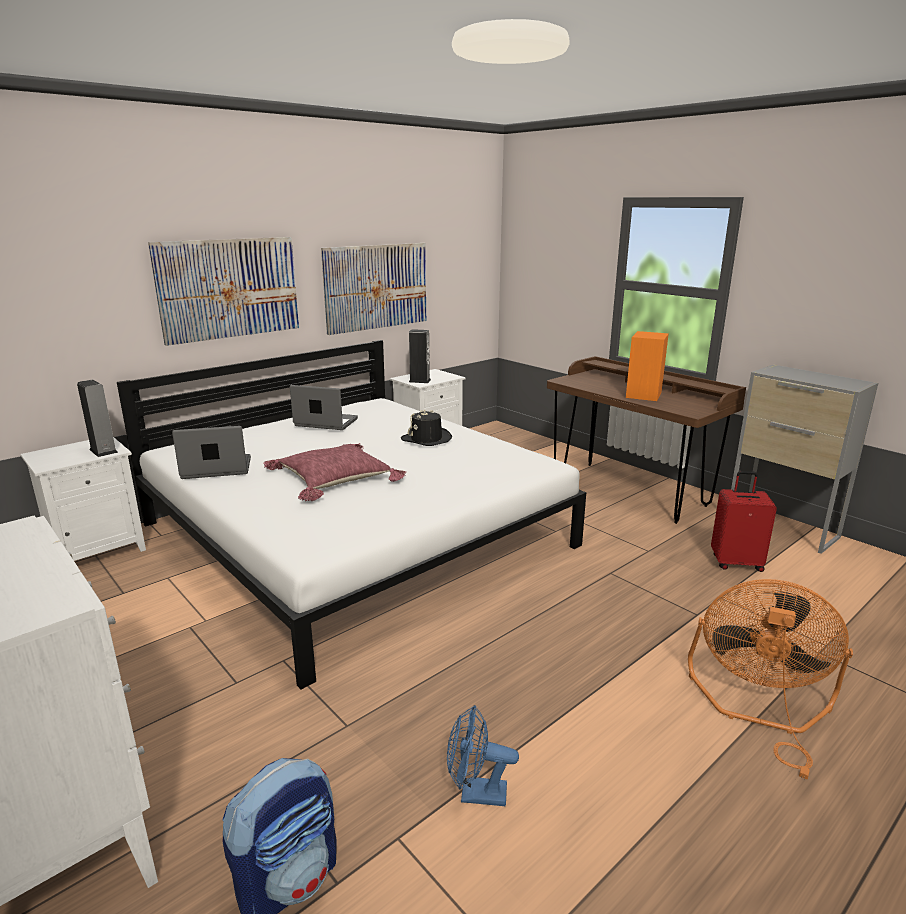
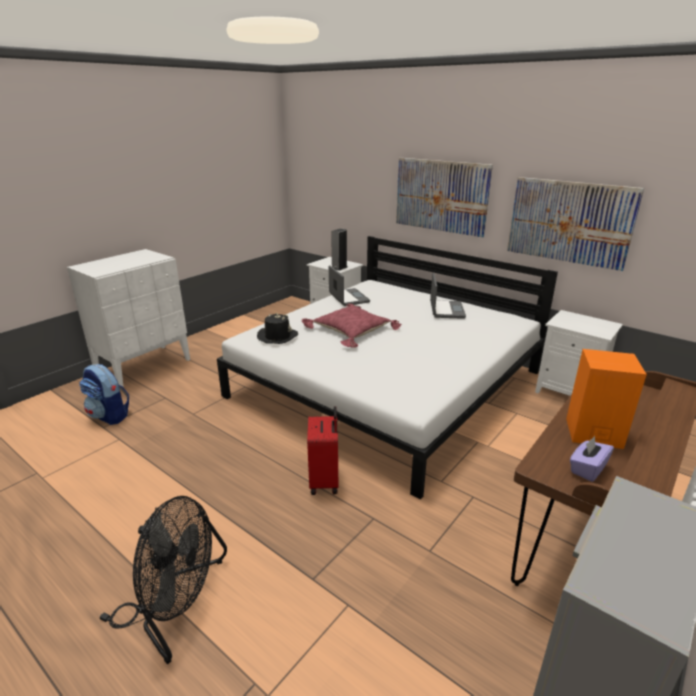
camera: 80 degrees right, 5 degrees up
black hat [401,409,452,446] -> black hat moved to [257,313,298,344]
speaker [409,329,431,383] -> none
blue fan [447,705,519,806] -> none
orange fan [688,579,853,779] -> black fan [100,496,227,665]
red suitcase [711,471,777,572] -> red suitcase moved to [307,406,338,495]
none -> purple tissue box [570,436,614,482]

